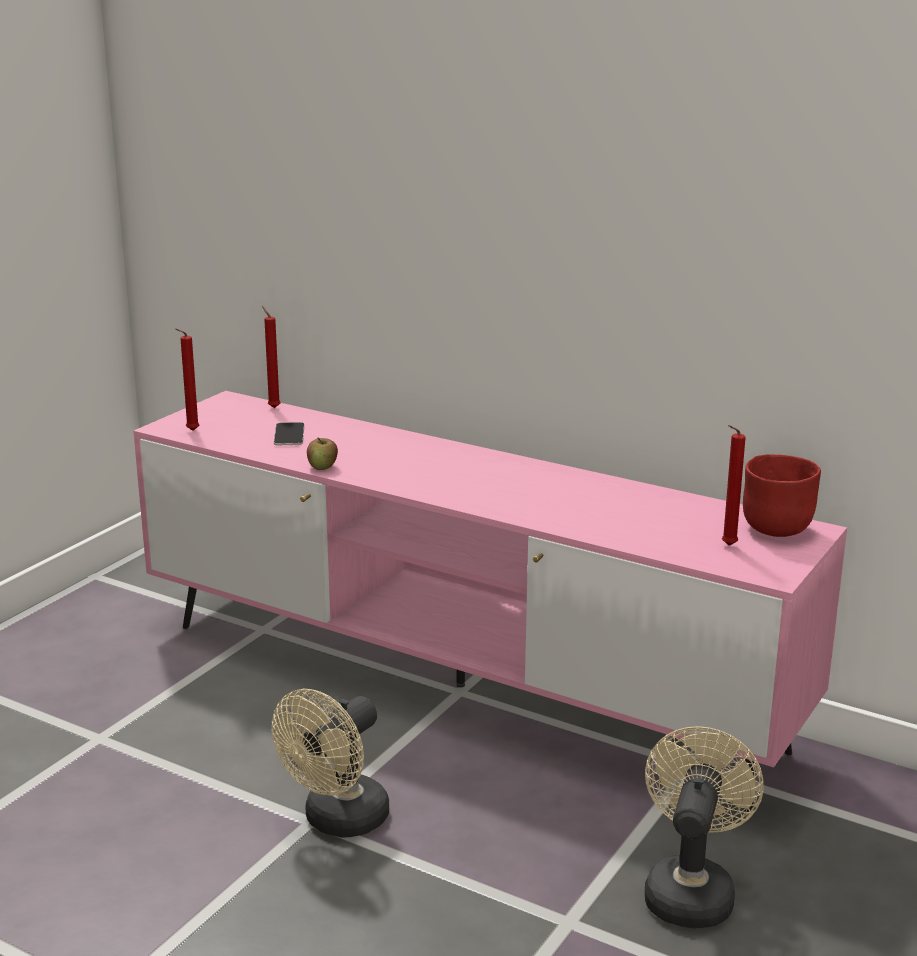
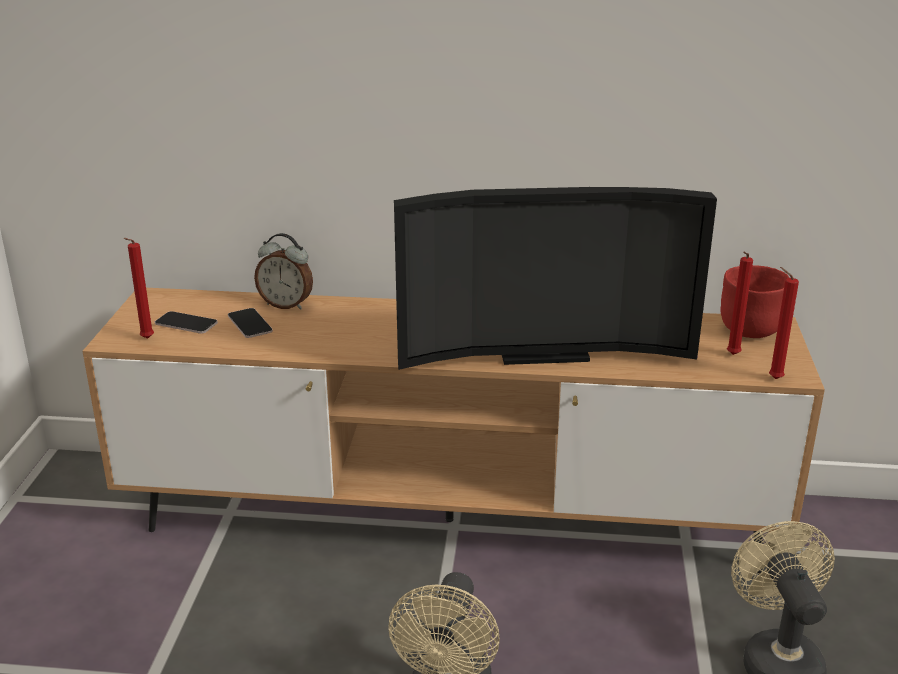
camera: 25 degrees left, 5 degrees up
pink tv stand [133,391,847,814] -> brown tv stand [83,288,825,573]
red candle [262,306,281,408] -> red candle moved to [769,267,799,379]
apple [307,438,338,470] -> none
none -> phone [155,311,218,334]
none -> alarm clock [254,233,313,310]
none -> television [394,187,717,370]

